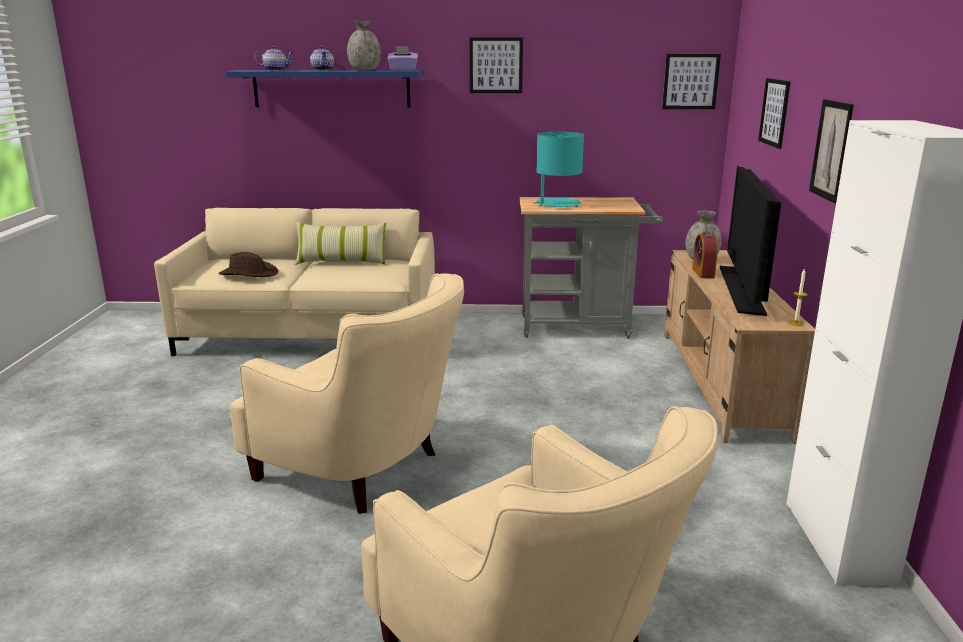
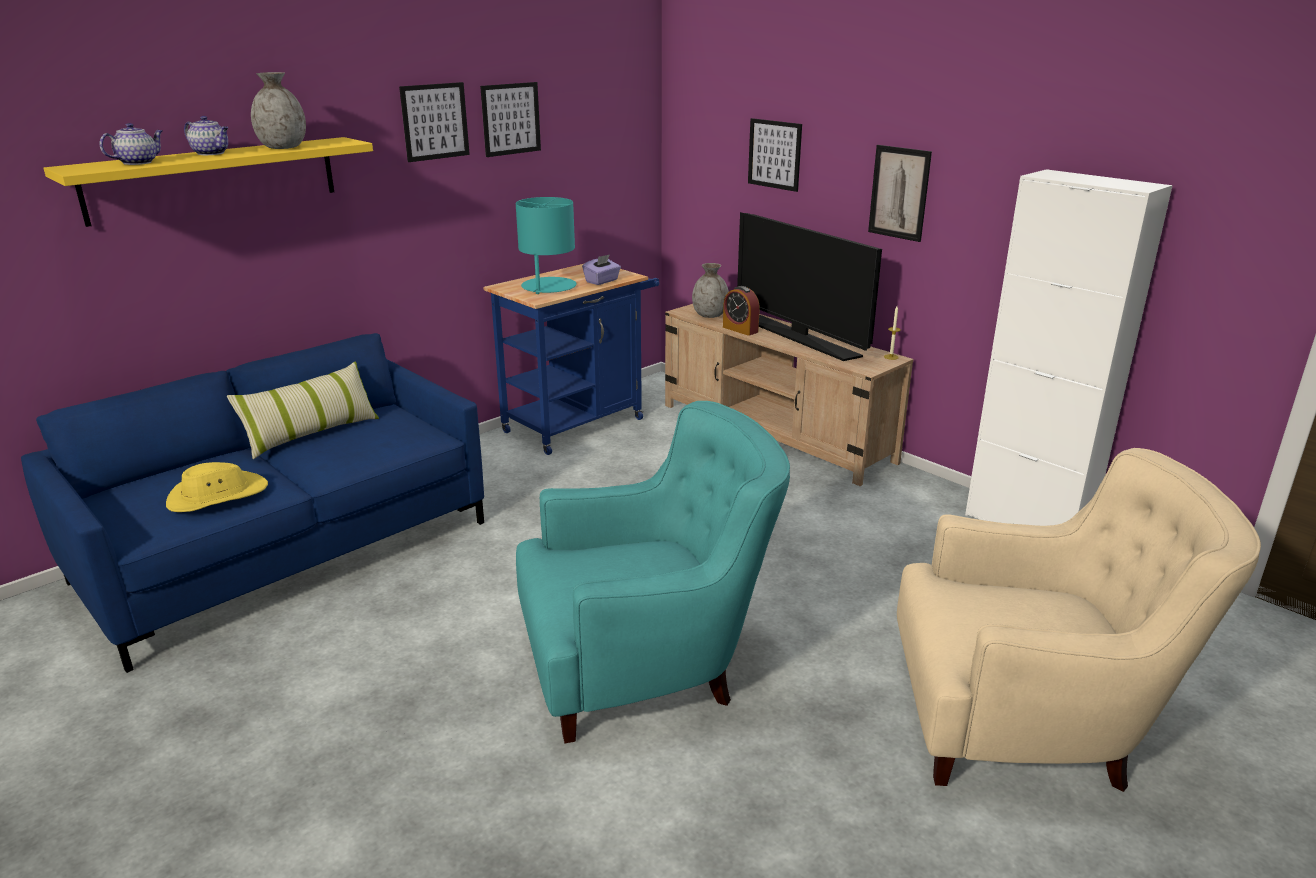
camera: 45 degrees left, 5 degrees up
beige sofa [154,208,435,356] -> blue sofa [21,333,484,673]
brown hat [219,252,278,277] -> yellow hat [166,462,268,512]
blue shelf [225,70,423,107] -> yellow shelf [43,137,373,227]
beige armchair [230,273,464,514] -> turquoise armchair [516,401,790,743]
purple tissue box [388,46,418,71] -> purple tissue box moved to [582,254,621,285]
grey cart [520,197,663,339] -> blue cart [484,264,659,455]
picture [662,54,721,109] -> picture moved to [480,82,541,157]

